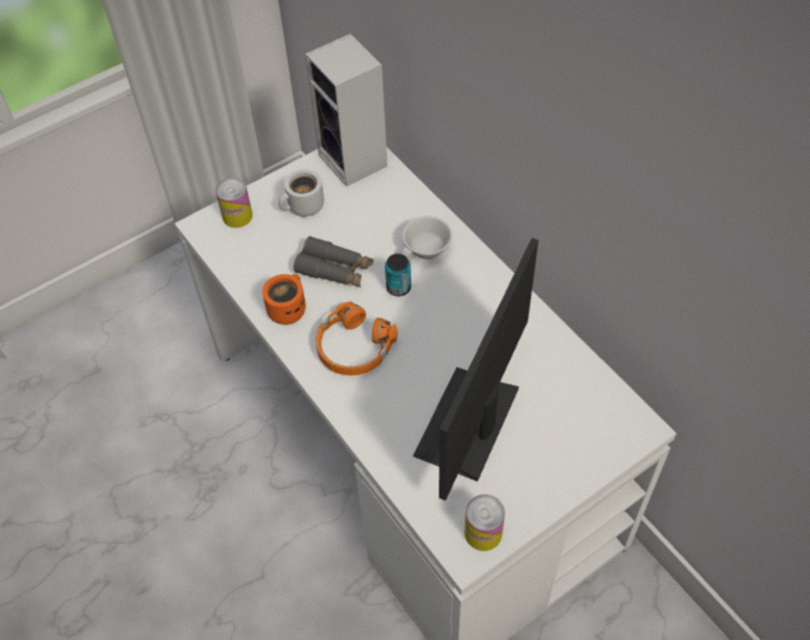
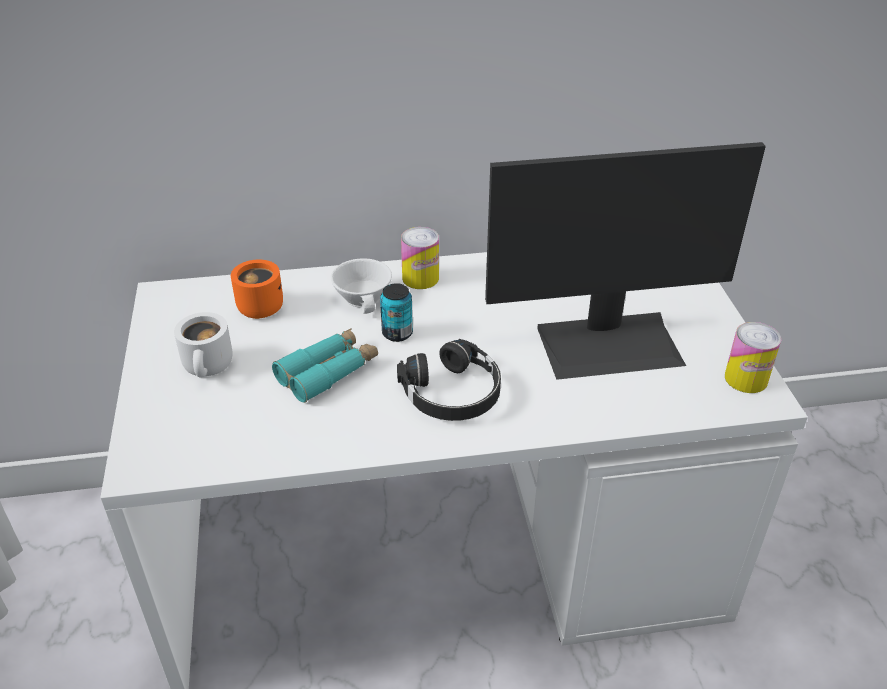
camera: 65 degrees left, 15 degrees down
can [215,178,253,228] -> can moved to [401,227,439,289]
orange mug [262,274,306,325] -> orange mug moved to [231,260,283,319]
grey binoculars [294,236,373,287] -> turquoise binoculars [272,328,378,403]
speaker [305,34,388,187] -> none
orange headphones [316,301,398,375] -> black headphones [397,339,501,421]
monitor [413,238,538,501] -> monitor turned 60 degrees counterclockwise [485,142,766,380]

